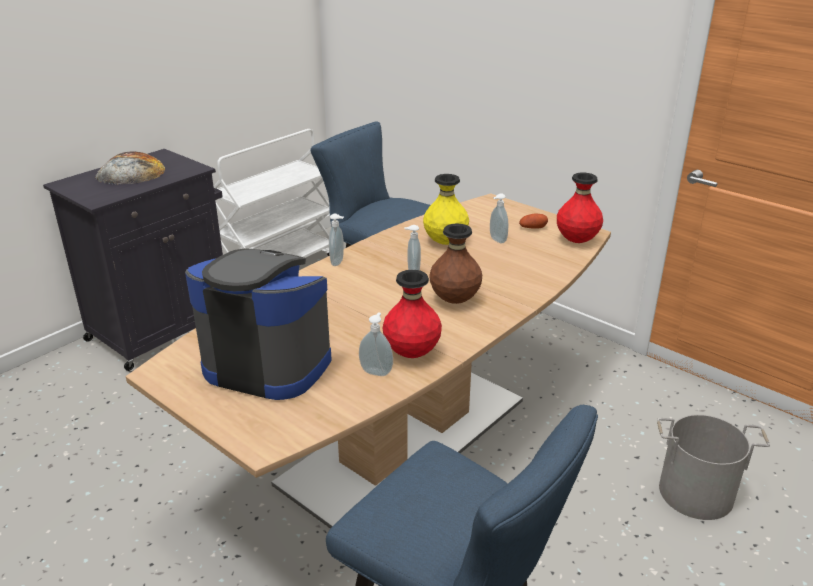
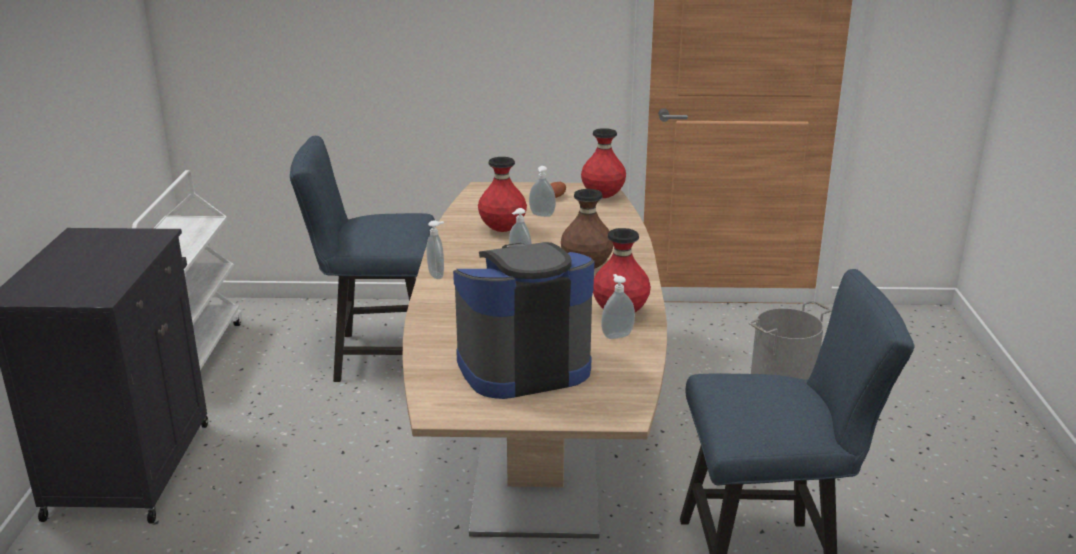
camera: 40 degrees left, 5 degrees down
bread [95,152,165,184] -> none
yellow vase [423,174,469,245] -> red vase [478,157,527,232]

